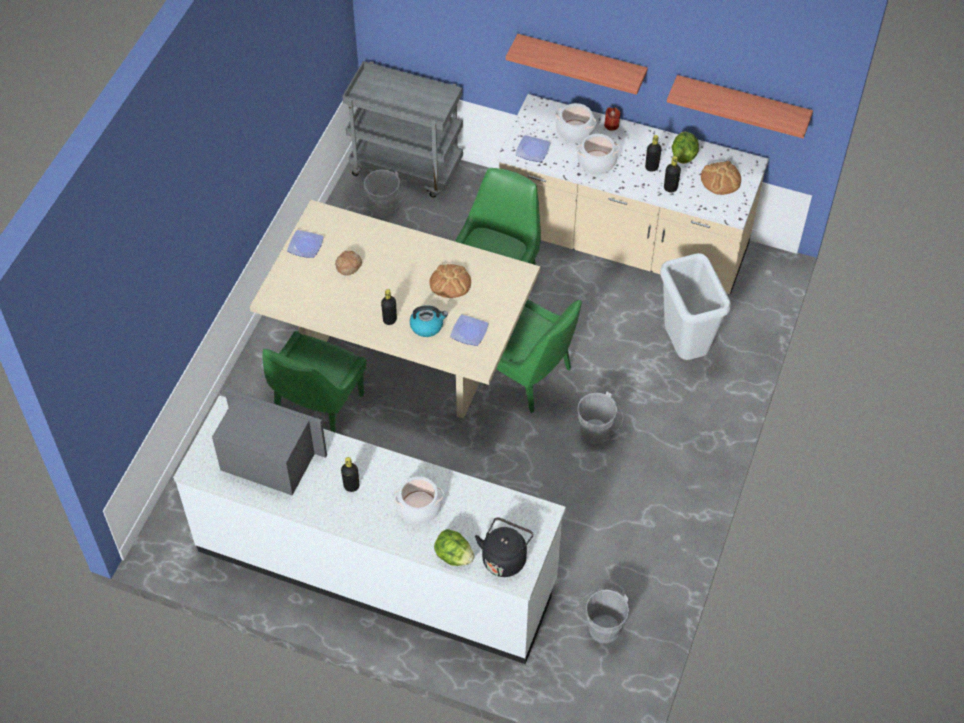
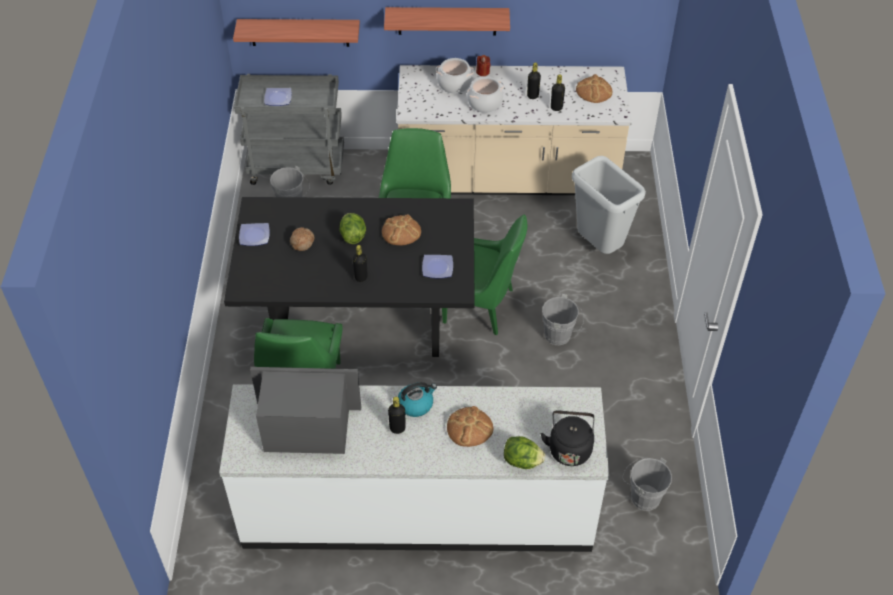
camera: 20 degrees left, 5 degrees down
beige dining table [250,200,540,419] -> black dining table [224,197,475,357]
cooking pot [393,476,444,524] -> bread [447,406,493,447]
kettle [410,305,448,337] -> kettle moved to [398,382,437,417]
plate [516,135,550,162] -> plate moved to [264,88,292,106]
shelf [667,75,813,138] -> shelf moved to [233,19,360,47]
lettuce [672,132,699,164] -> lettuce moved to [339,213,366,244]

